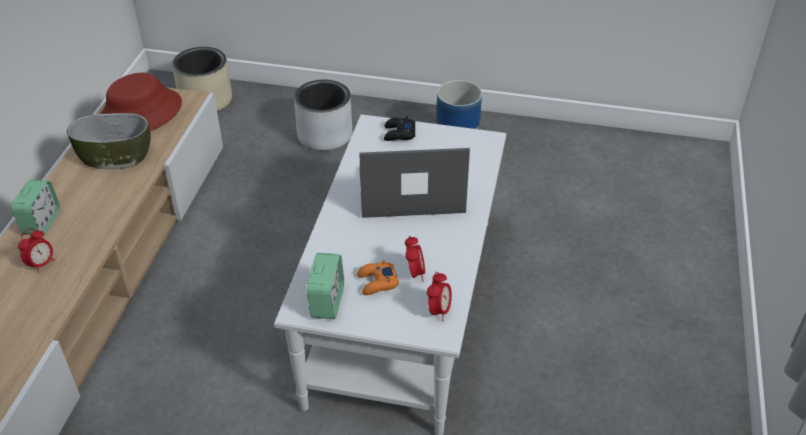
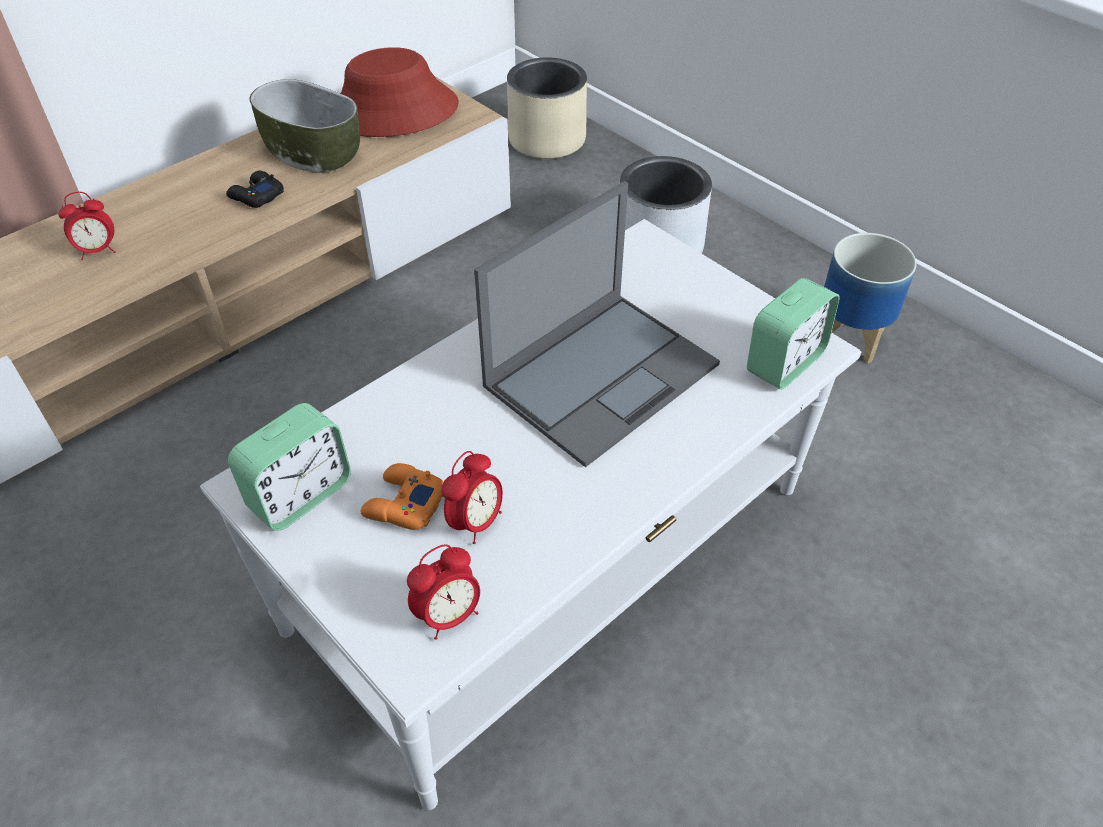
camera: 35 degrees right, 5 degrees up
alarm clock [11,179,60,235] -> alarm clock moved to [747,278,840,390]
laptop [359,148,470,218] -> laptop turned 105 degrees clockwise [474,181,720,467]
black game controller [384,116,415,141] -> black game controller moved to [226,171,284,208]

